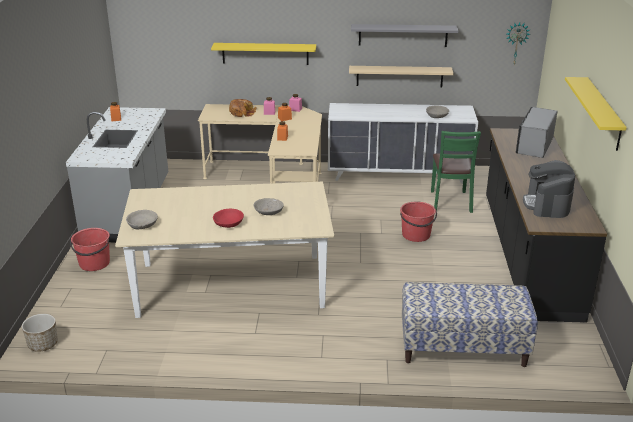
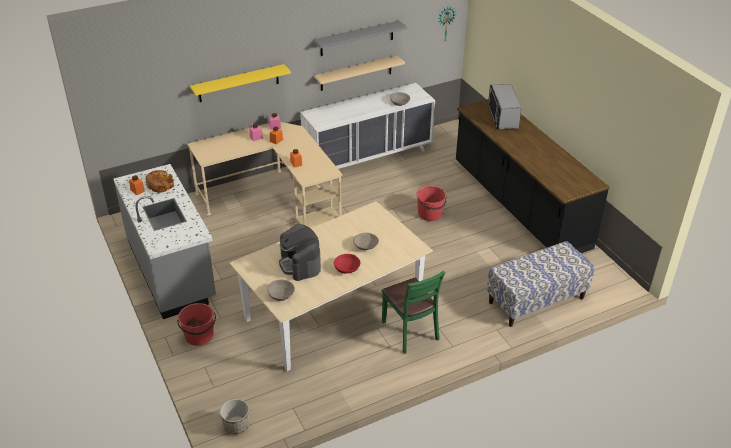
camera: 30 degrees left, 10 degrees up
bread [229,99,257,117] -> bread moved to [146,170,174,193]
green chair [431,131,481,213] -> green chair moved to [381,271,445,354]
coffee machine [523,160,575,218] -> coffee machine moved to [279,224,321,281]
yellow shelf [565,77,627,151] -> none

